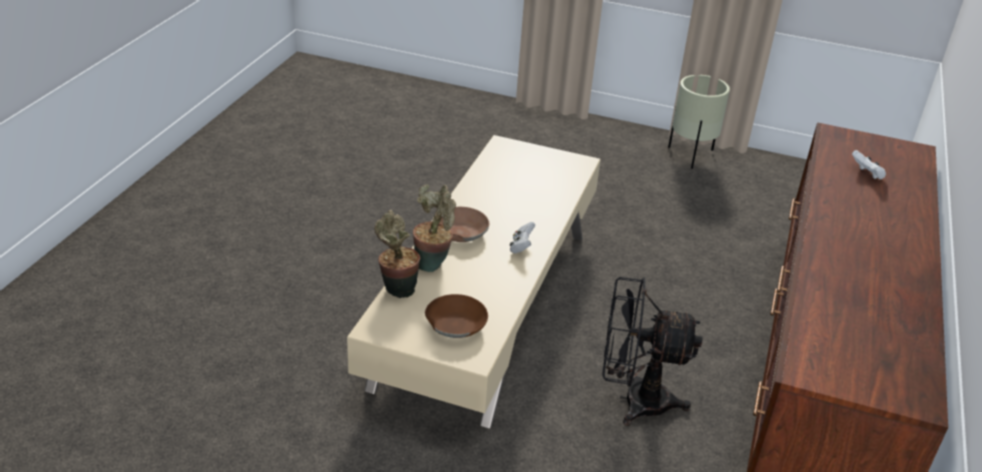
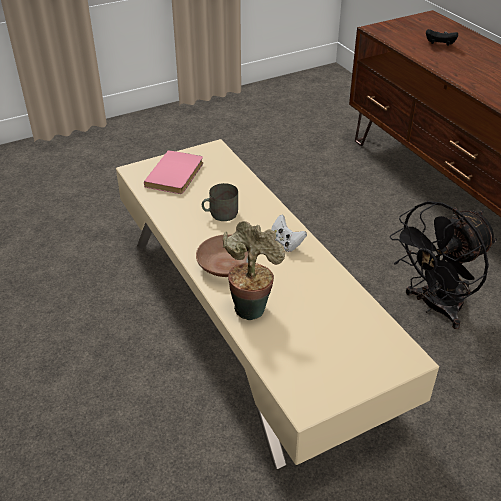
camera: 45 degrees left, 5 degrees up
potted plant [374,210,420,298] -> none
brown bowl [425,294,488,338] -> none
beige planter [668,75,730,169] -> none
white game controller [852,150,886,179] -> black game controller [426,29,458,46]
none -> pink book [144,150,203,194]
none -> grey mug [202,183,238,221]

